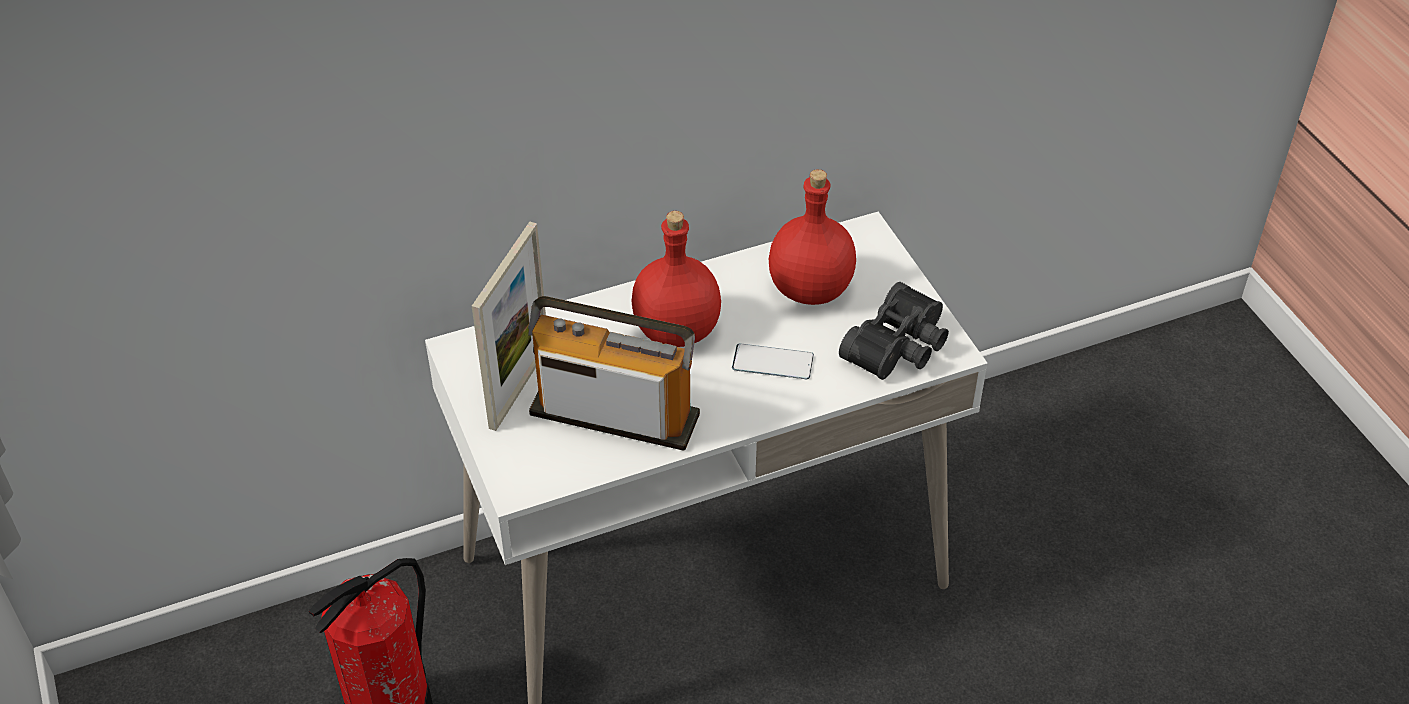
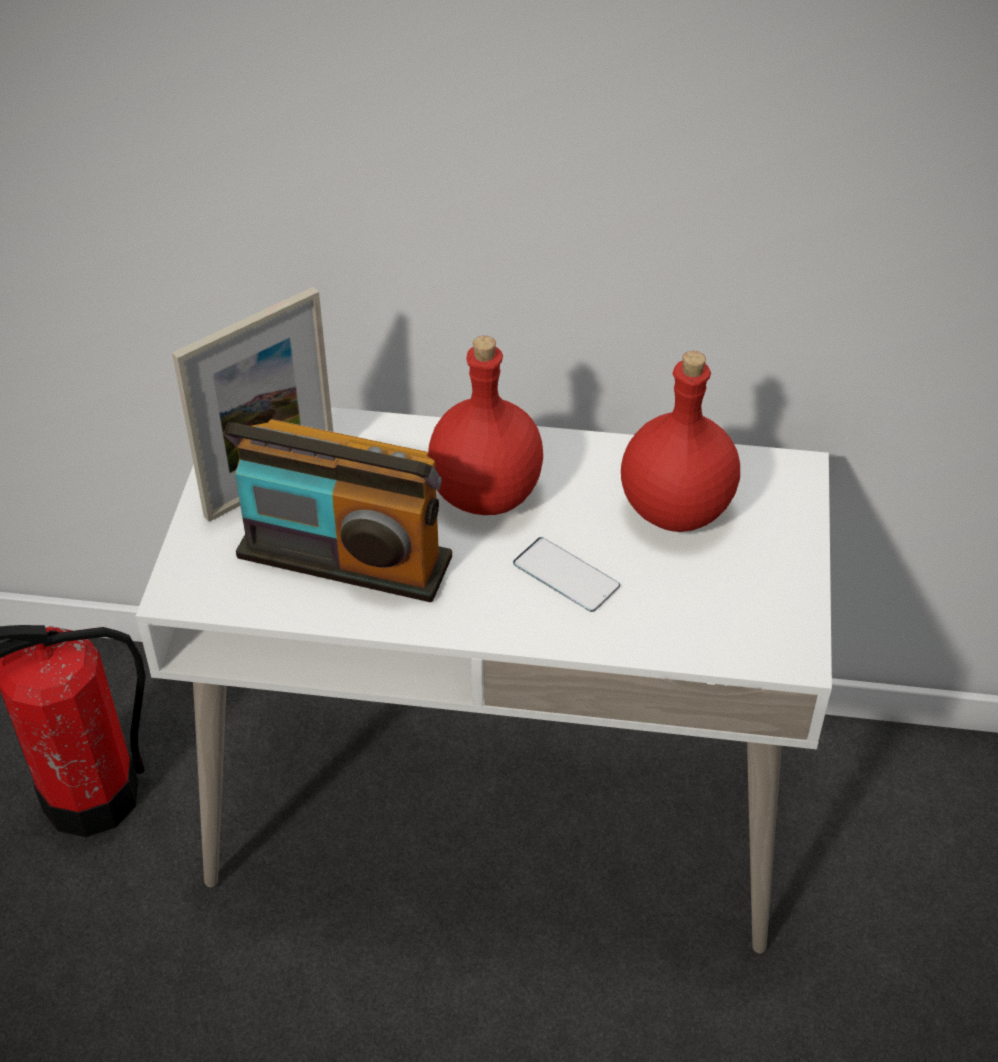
camera: 30 degrees right, 0 degrees up
radio [528,296,700,451] -> radio turned 150 degrees clockwise [224,419,452,602]
black binoculars [839,282,949,380] -> none

